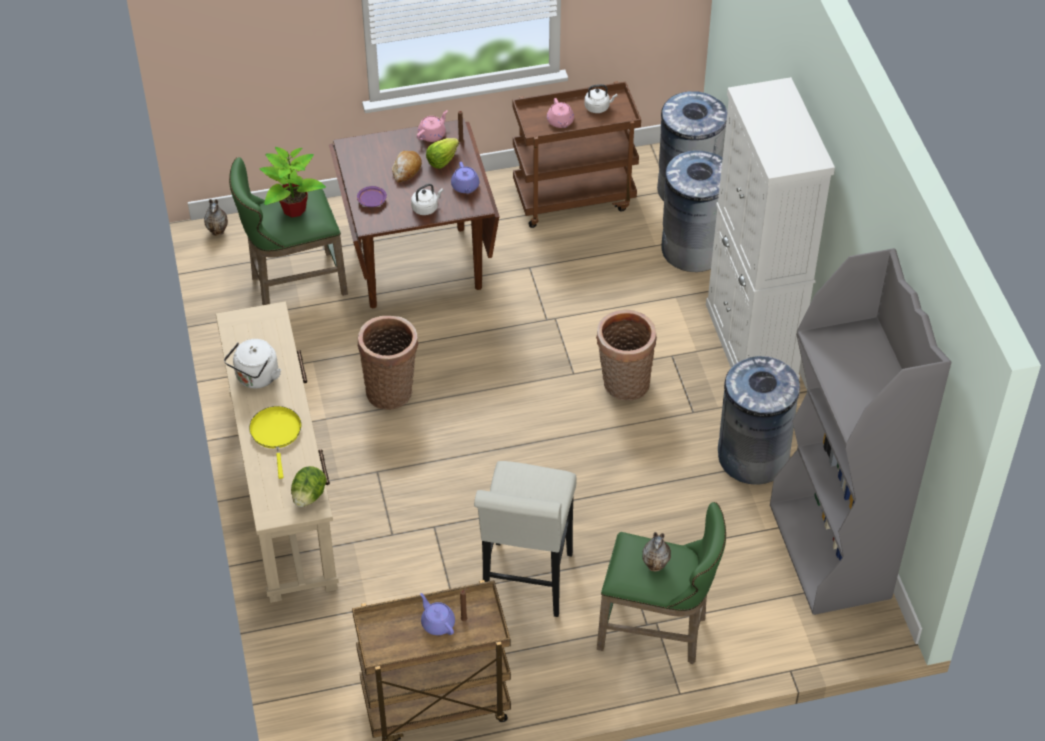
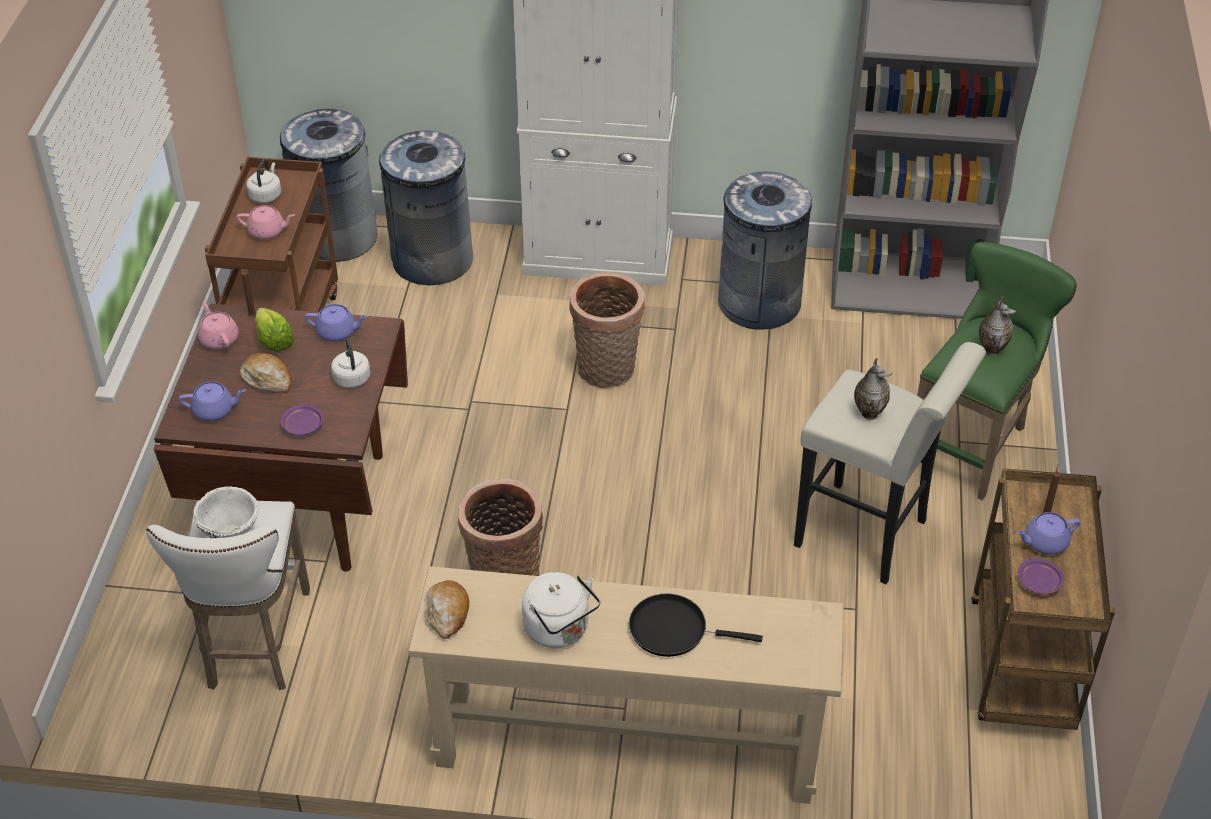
camera: 70 degrees left, 5 degrees down
vase [204,199,228,236] -> vase moved to [854,358,892,420]
green stool [229,157,348,305] -> white stool [146,501,310,690]
yellow frying pan [249,406,301,479] -> black frying pan [629,594,763,657]
potted plant [260,147,326,217] -> white bowl [193,486,260,538]
lettuce [291,466,327,507] -> none
none -> purple teapot [179,382,246,421]
none -> bread [424,580,469,639]
none -> purple plate [1018,558,1064,595]

